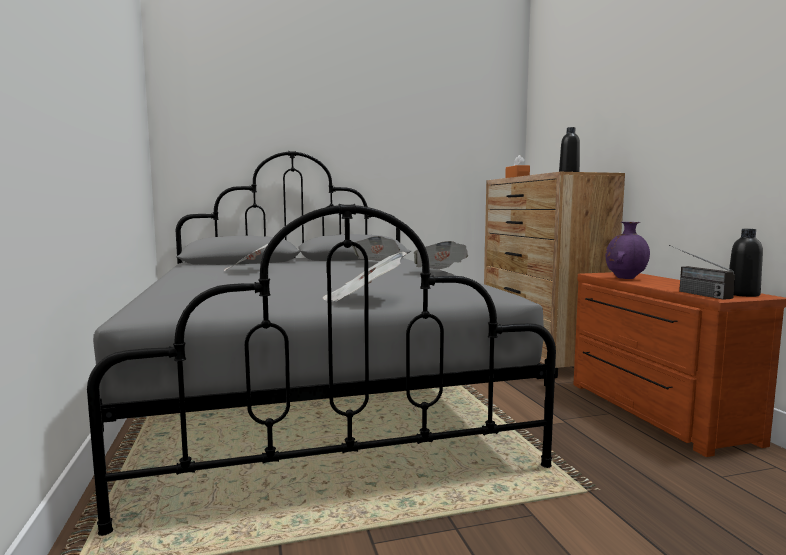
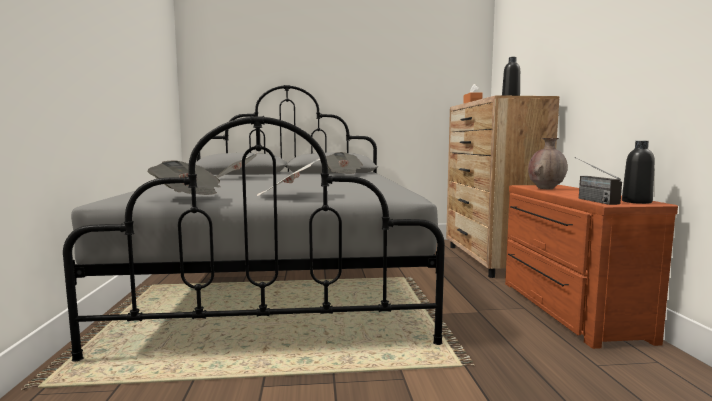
camera: 10 degrees right, 0 degrees up
newspaper [414,241,468,269] -> newspaper moved to [148,160,221,195]
purple vase [606,222,650,279] -> brown vase [528,138,568,189]

